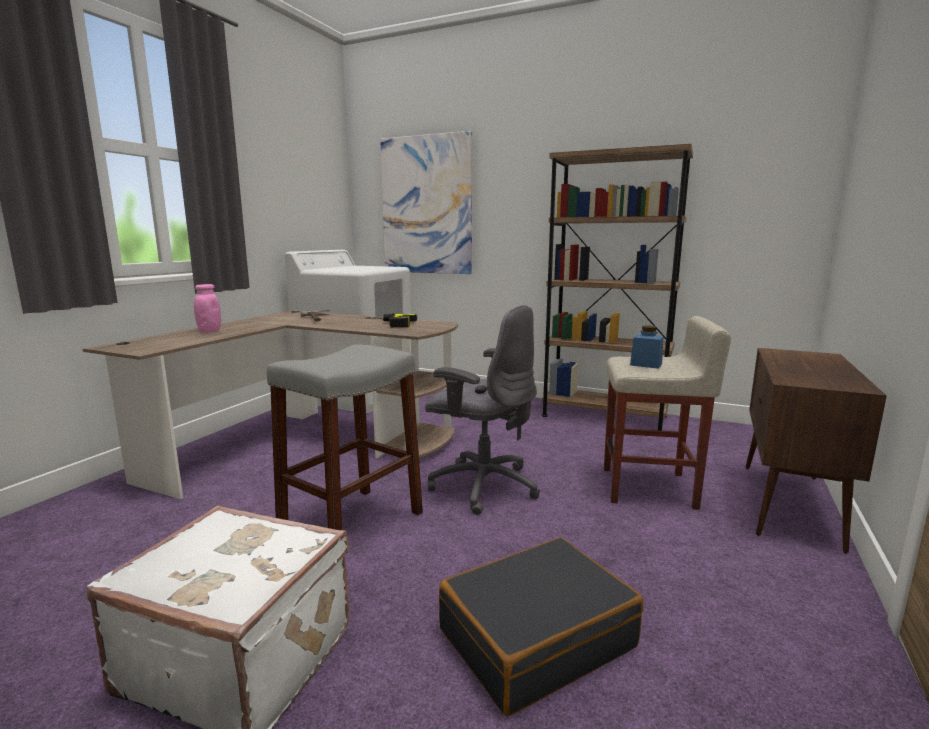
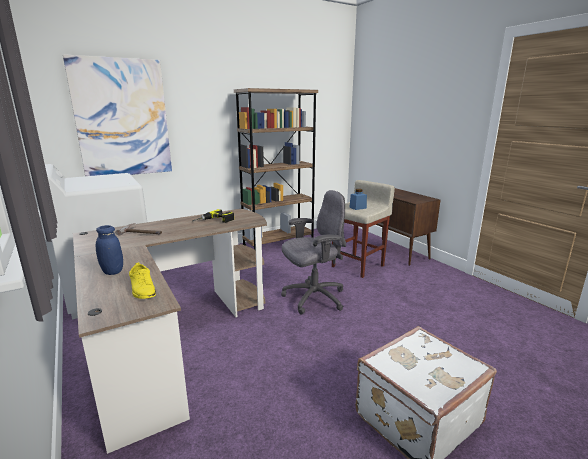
camera: 55 degrees left, 5 degrees up
pink jar [194,284,221,333] -> blue jar [96,225,123,275]
grey stool [267,344,423,530] -> none
black suitcase [439,537,643,716] -> none
none -> yellow shoe [129,263,156,299]

